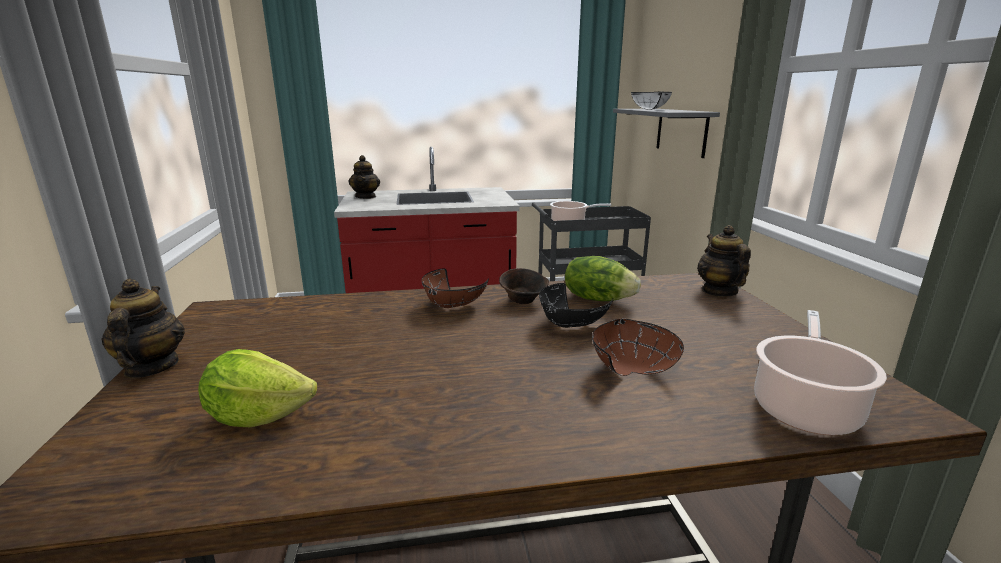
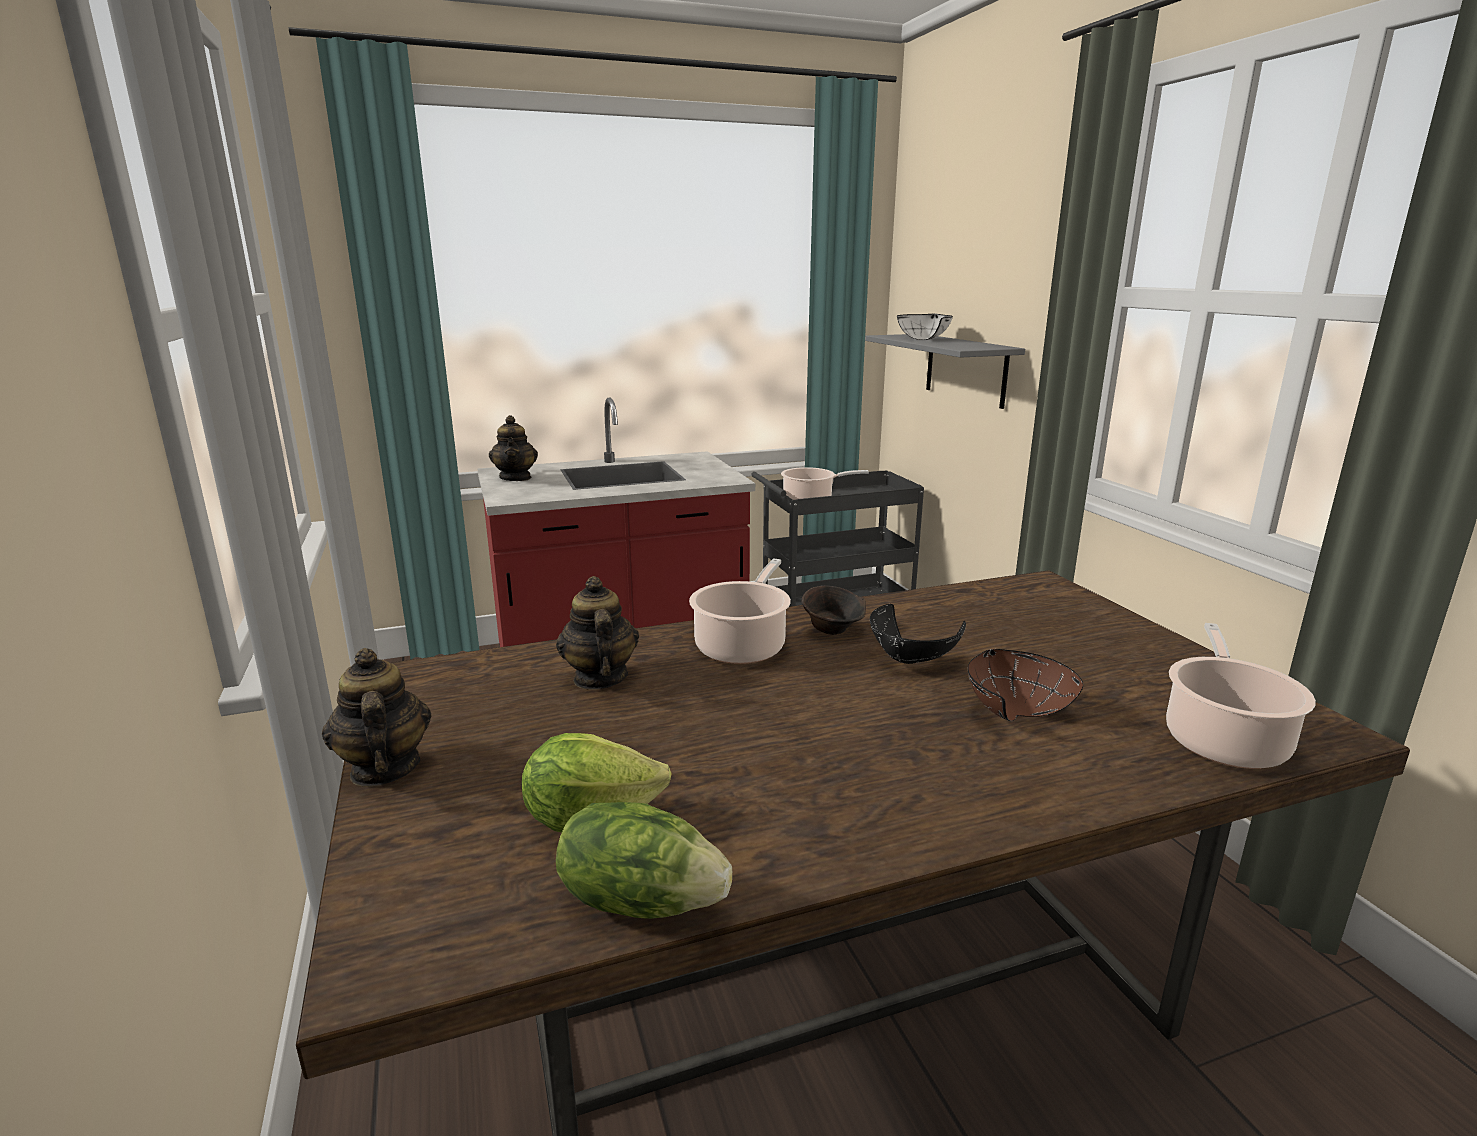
camera: 10 degrees left, 0 degrees up
brown bowl [421,268,489,308] -> cooking pot [689,559,791,664]
lettuce [565,256,641,301] -> lettuce moved to [556,802,732,919]
teapot [697,225,751,297] -> teapot moved to [556,576,639,690]

